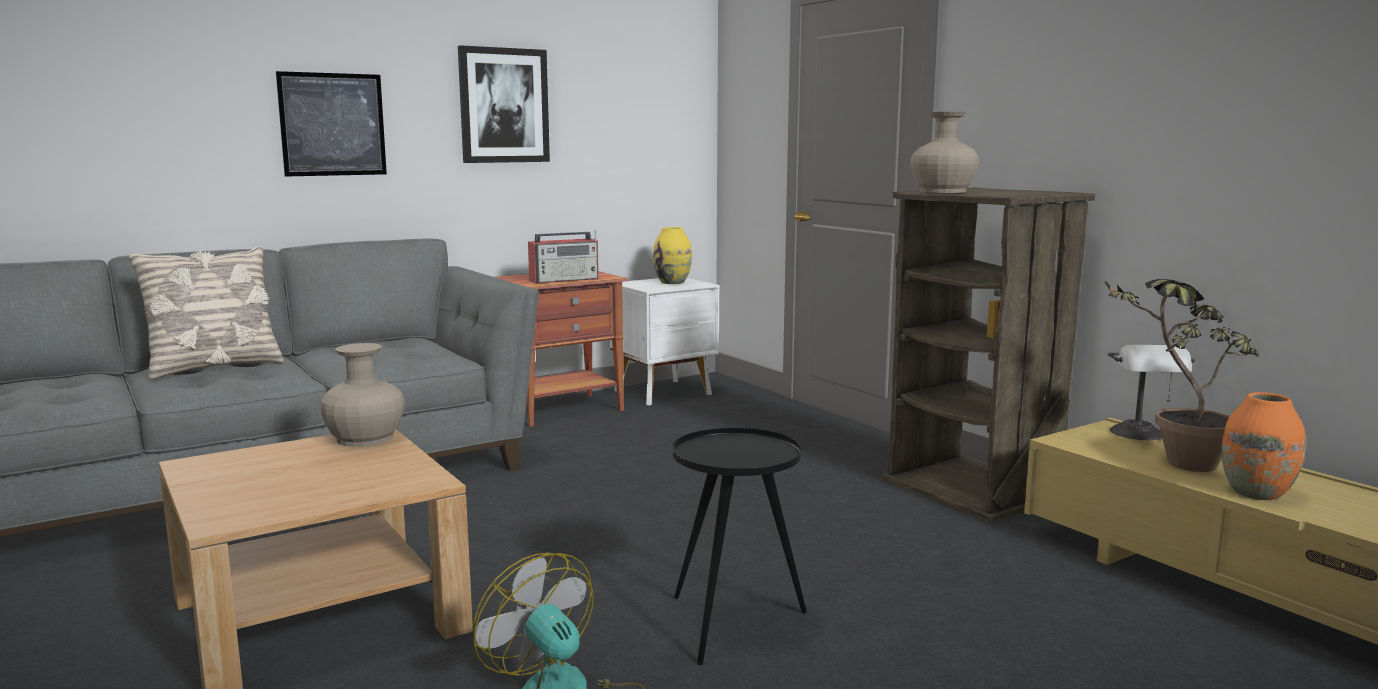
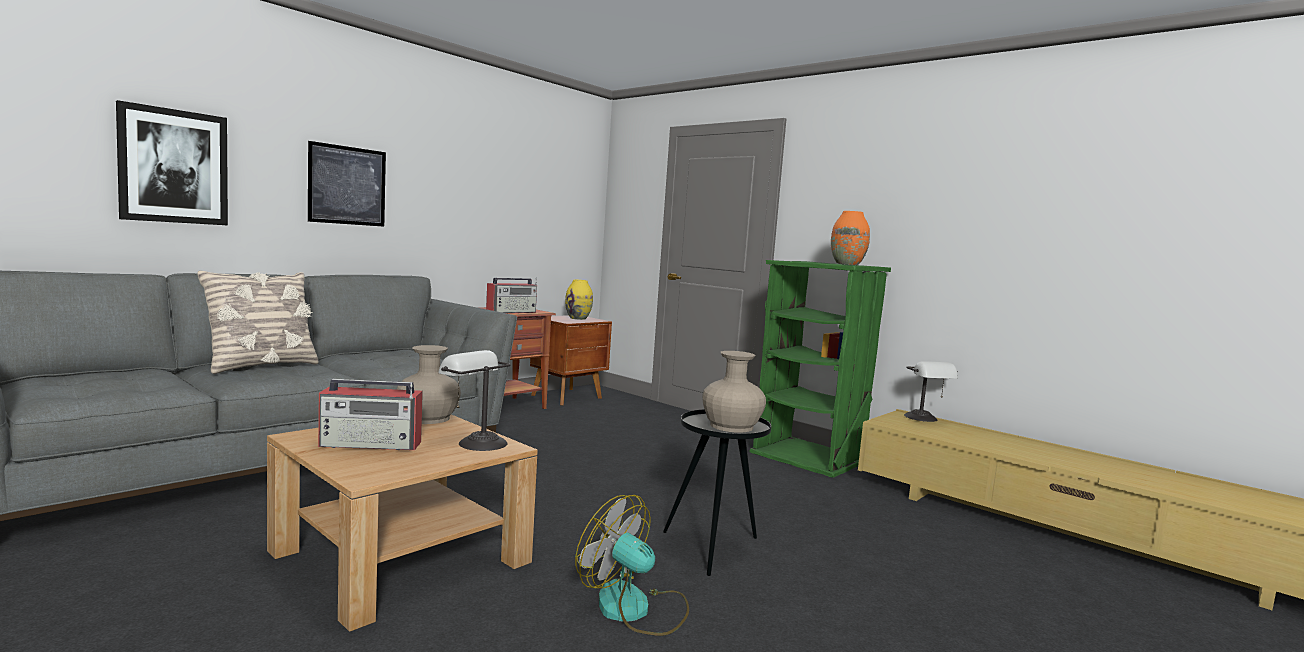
camera: 15 degrees left, 5 degrees down
picture [458,45,550,163] -> picture moved to [116,100,228,225]
white nightstand [610,278,720,405] -> brown nightstand [530,315,612,405]
brown bookcase [881,188,1095,522] -> green bookcase [749,260,891,478]
beige vase [910,112,979,193] -> beige vase moved to [702,351,766,433]
potted plant [1101,277,1259,472] -> none
orange vase [1221,392,1305,500] -> orange vase moved to [831,211,870,265]
none -> radio [318,379,423,450]
none -> table lamp [438,350,510,451]

